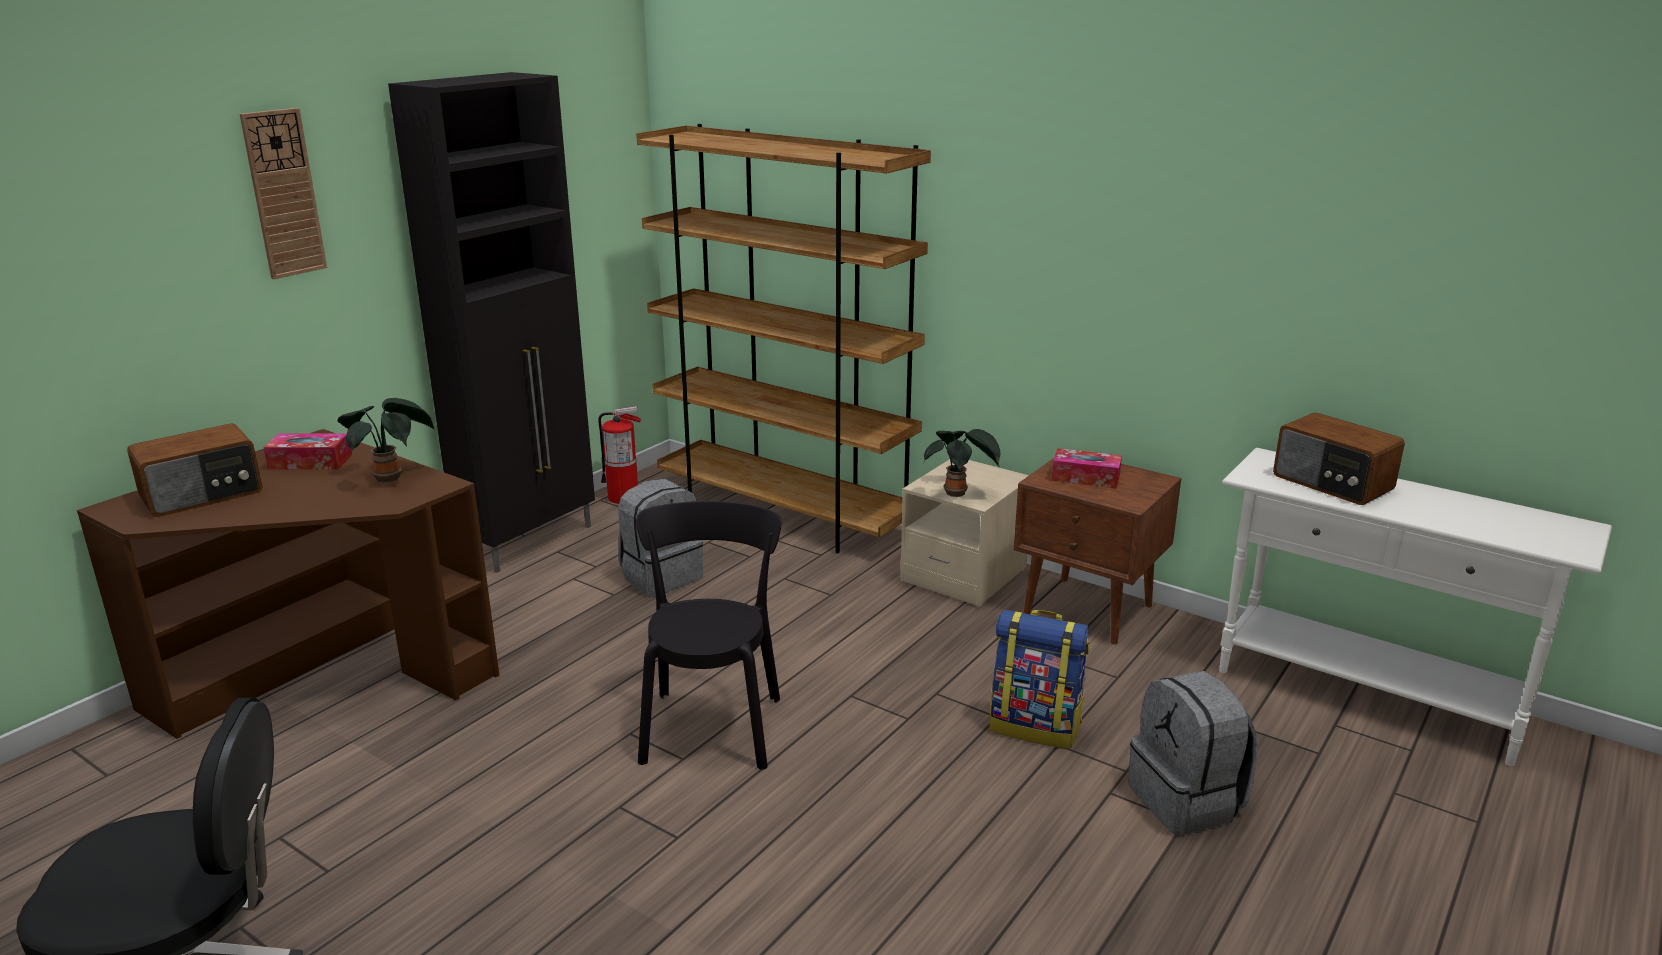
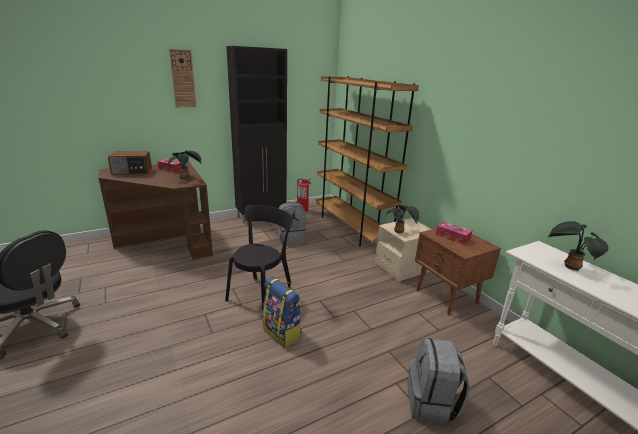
camera: 25 degrees right, 0 degrees up
backpack [990,610,1089,749] -> backpack moved to [262,277,302,348]
radio [1273,413,1405,505] -> potted plant [548,221,608,271]

